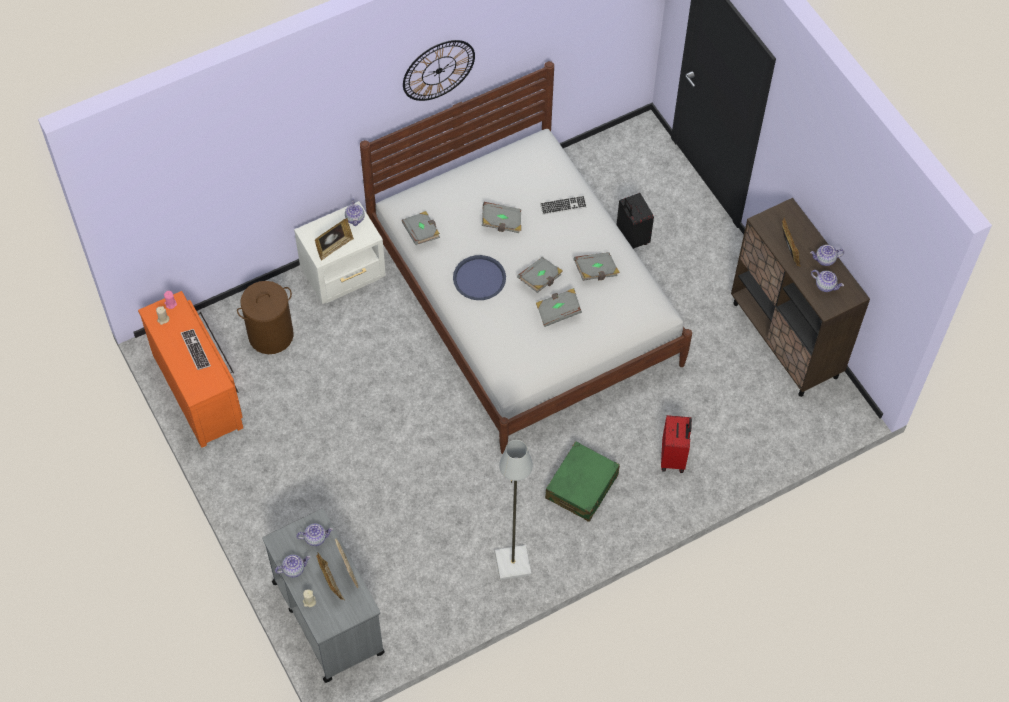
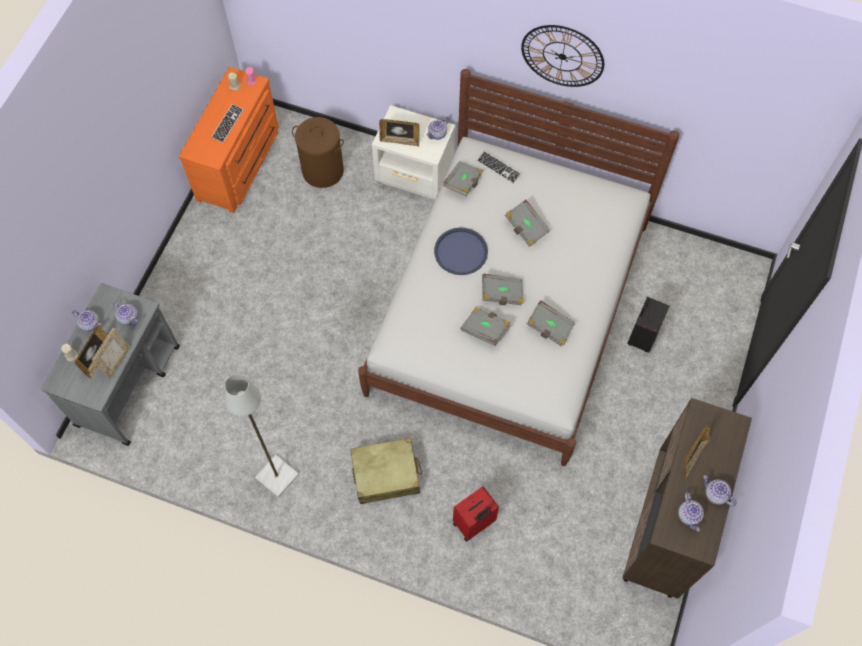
camera: 50 degrees right, 5 degrees up
keyboard [540,195,587,215] -> keyboard moved to [477,151,521,184]
green suitcase [545,441,620,522] -> beige suitcase [350,438,422,504]

